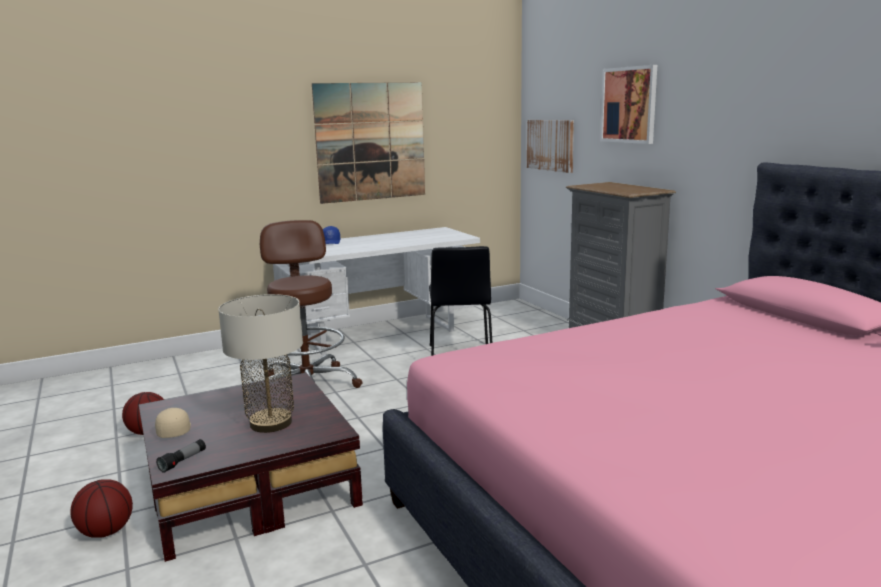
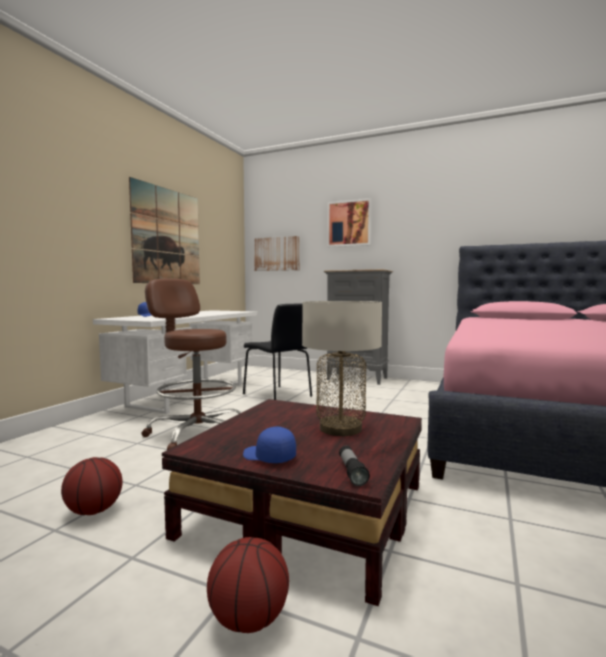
camera: 40 degrees left, 10 degrees down
beige cap [155,408,191,438] -> blue cap [243,427,296,463]

